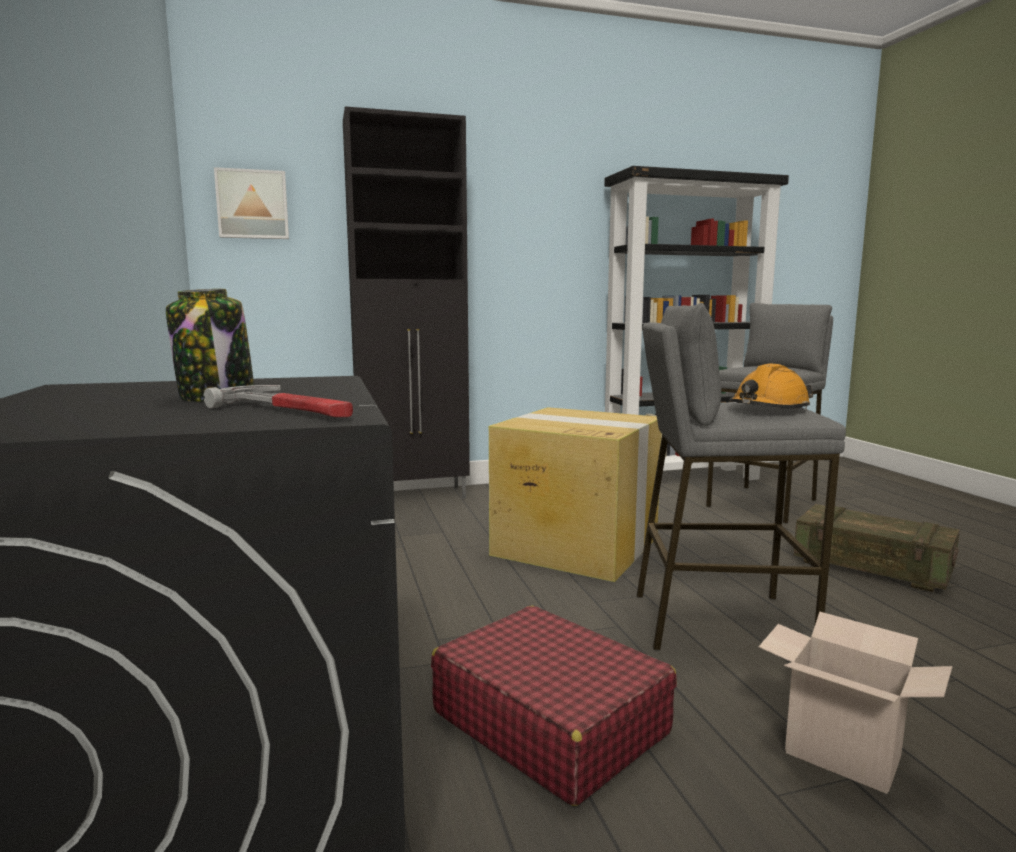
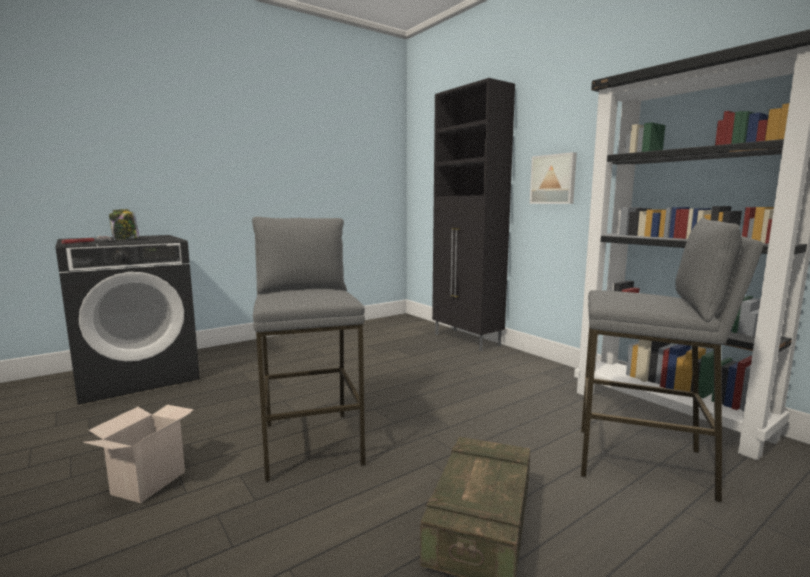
camera: 70 degrees right, 0 degrees up
picture [214,167,289,239] -> picture moved to [530,152,577,204]
red suitcase [431,606,677,806] -> none
cardboard box [489,407,662,582] -> none
orange hard hat [729,364,813,410] -> none

